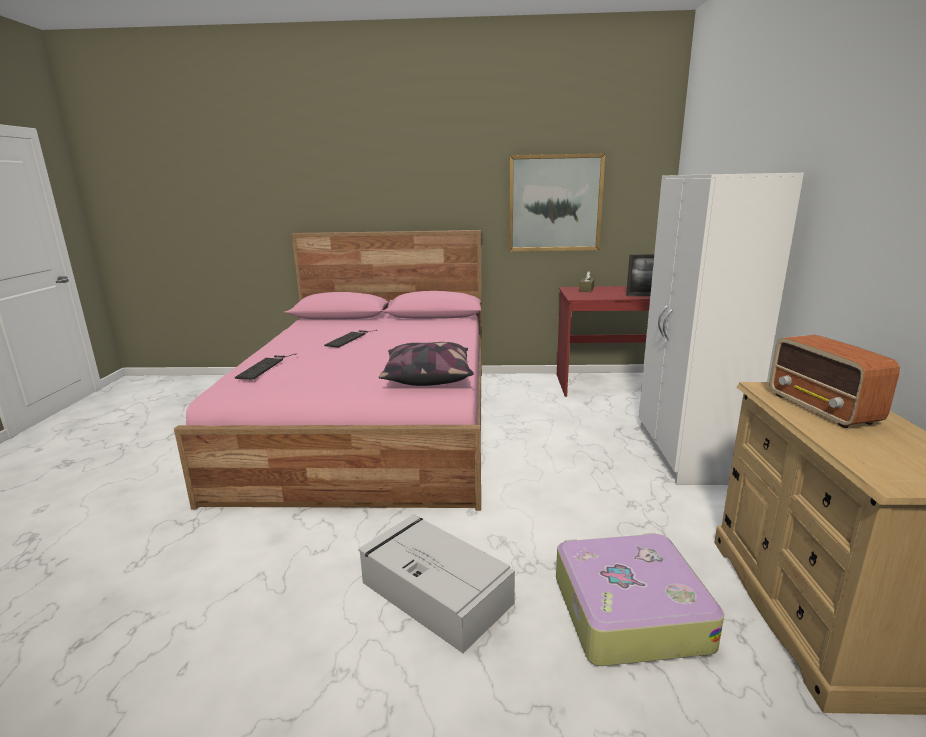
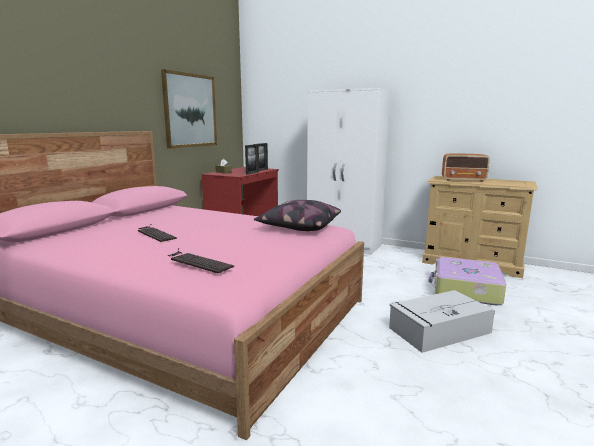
camera: 65 degrees left, 5 degrees down
none -> picture frame [245,144,259,175]

